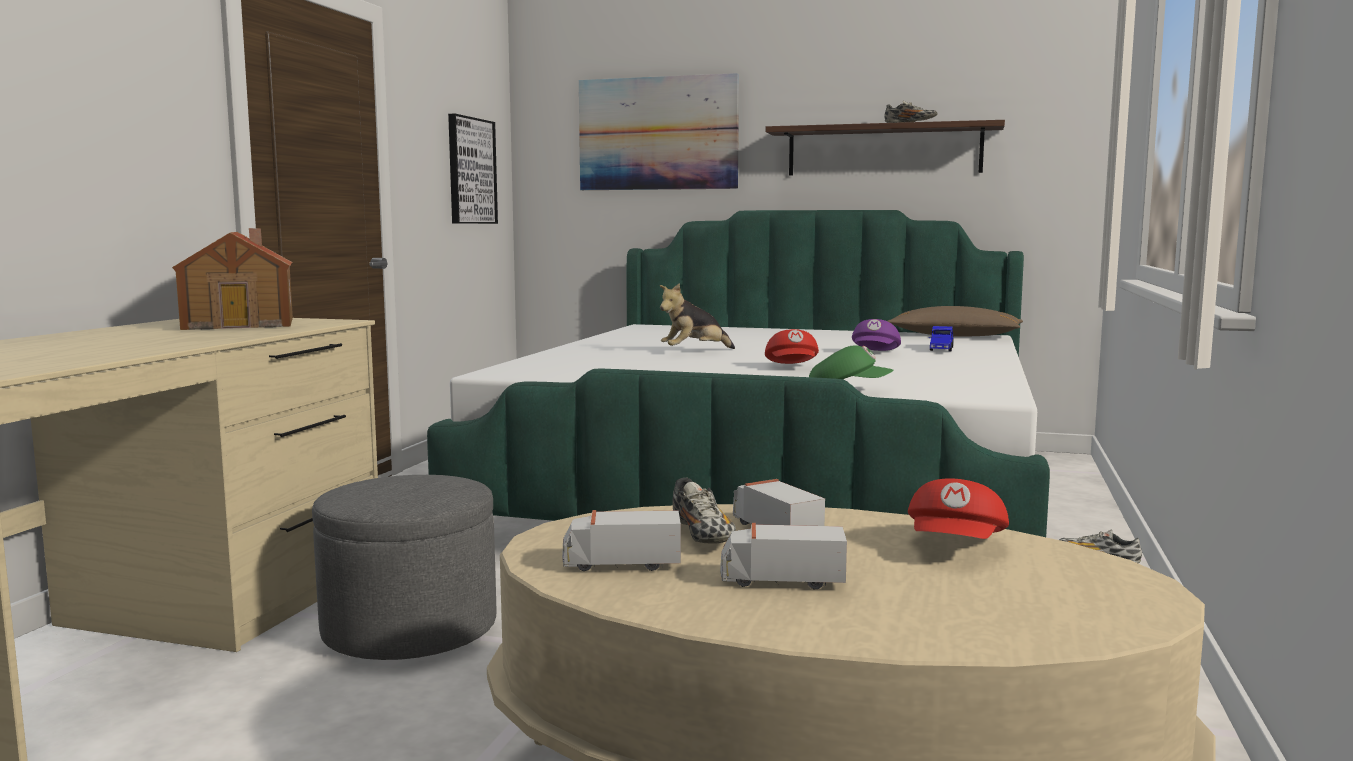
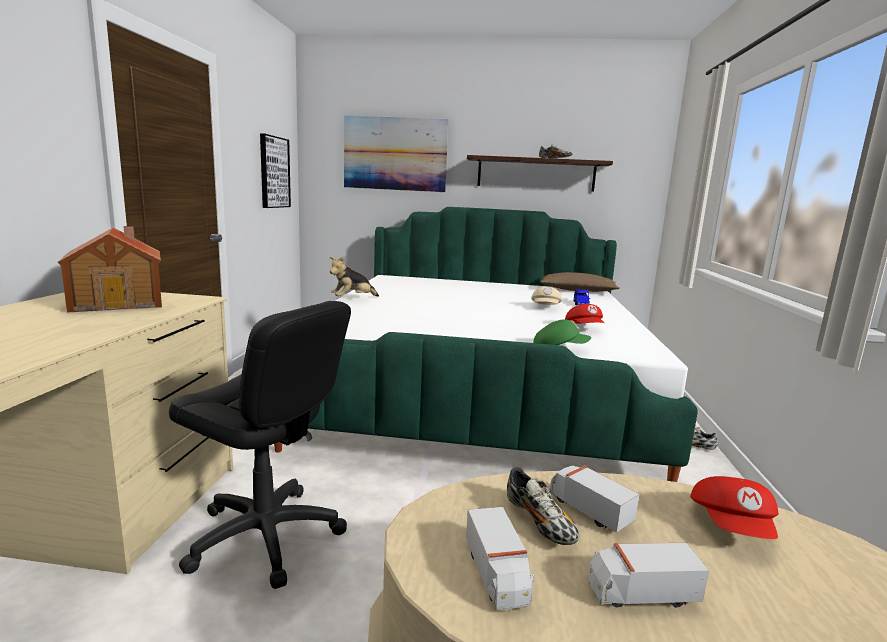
camera: 10 degrees left, 5 degrees up
grey ottoman [312,475,496,660] -> black office chair [169,301,351,589]
toy truck [562,510,681,571] -> toy truck turned 90 degrees counterclockwise [466,507,534,610]
plush toy [660,283,735,349] -> plush toy moved to [330,257,379,297]
red cap [765,329,819,364] -> red cap moved to [565,304,604,324]
purple cap [852,319,901,351] -> beige cap [531,287,562,305]

